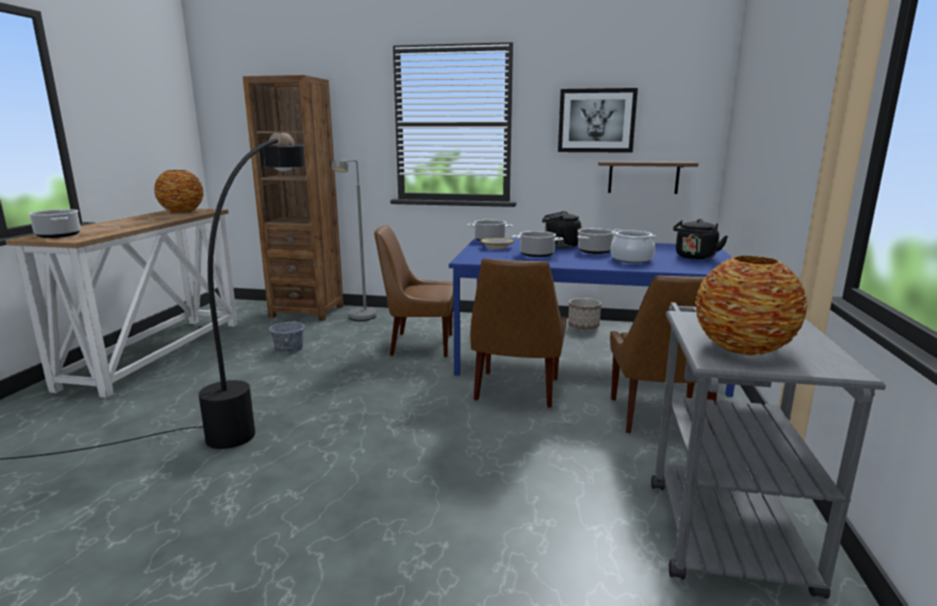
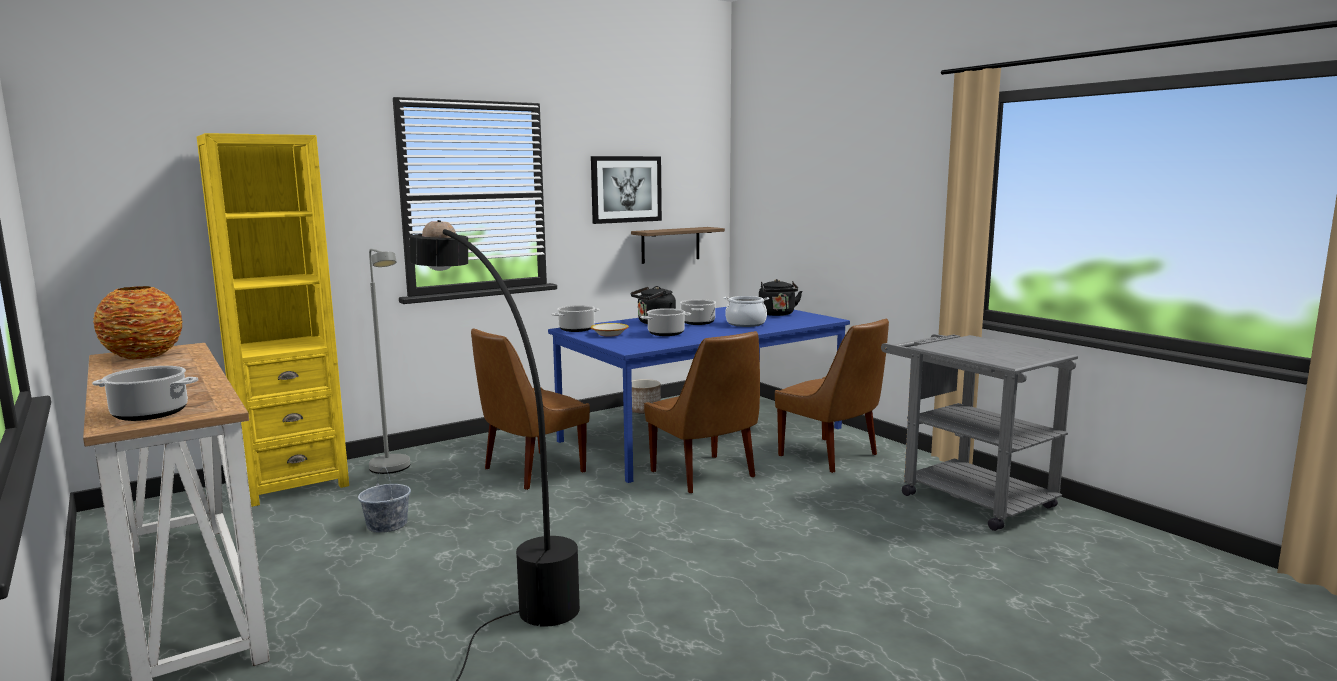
camera: 45 degrees left, 5 degrees down
brown bookcase [243,75,344,321] -> yellow bookcase [197,133,349,507]
vase [695,256,807,356] -> none

